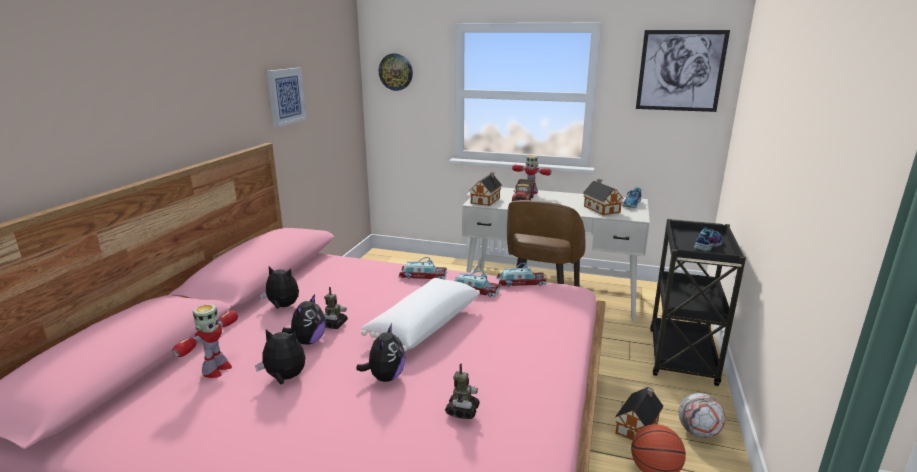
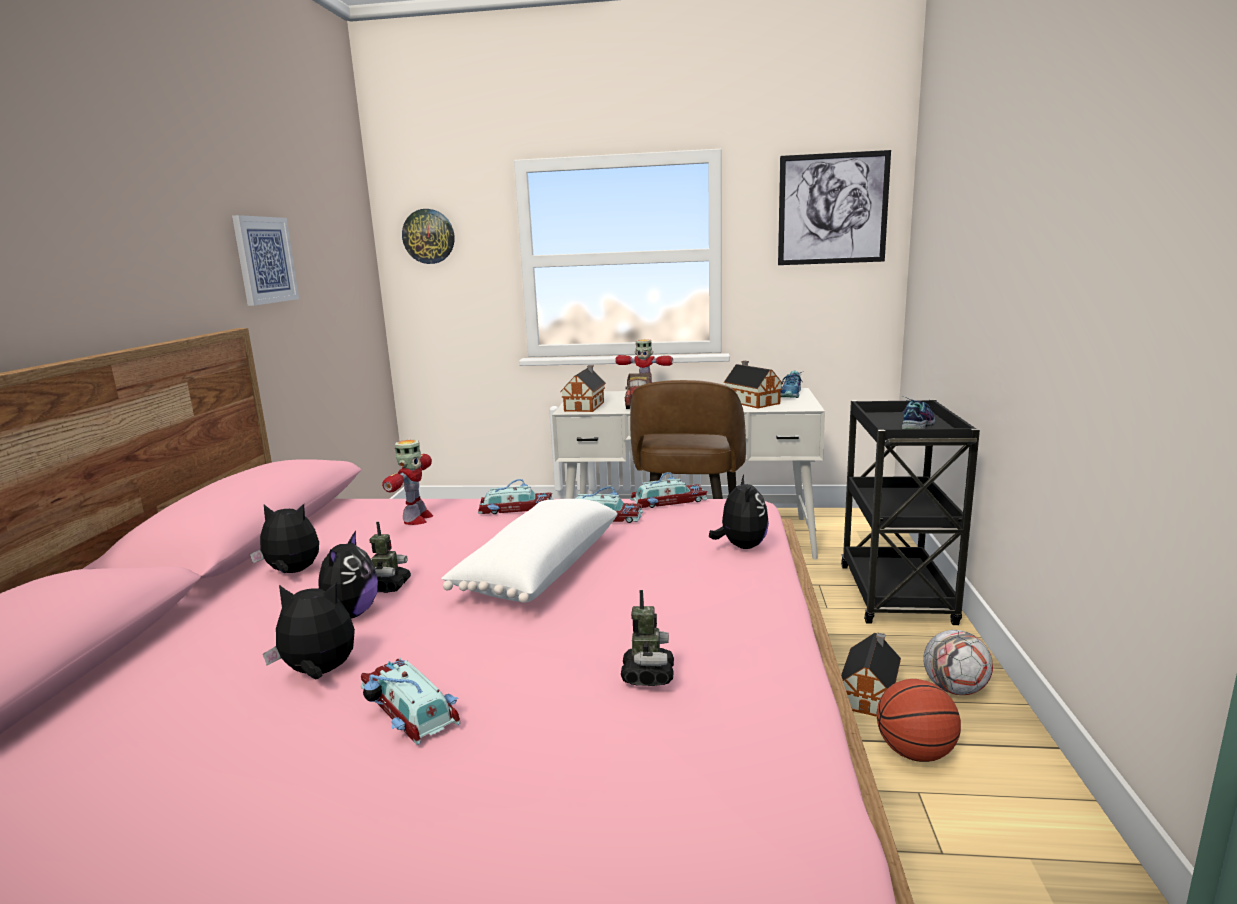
camera: 10 degrees left, 5 degrees down
toy robot [172,304,238,378] -> toy robot moved to [382,439,433,525]
plush toy [356,324,405,382] -> plush toy moved to [709,475,769,549]
none -> toy car [361,658,460,745]

